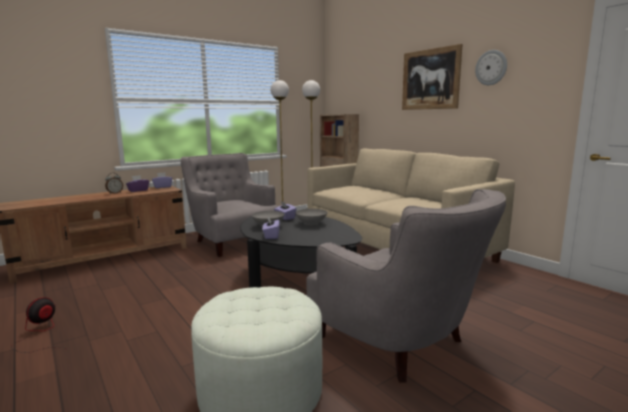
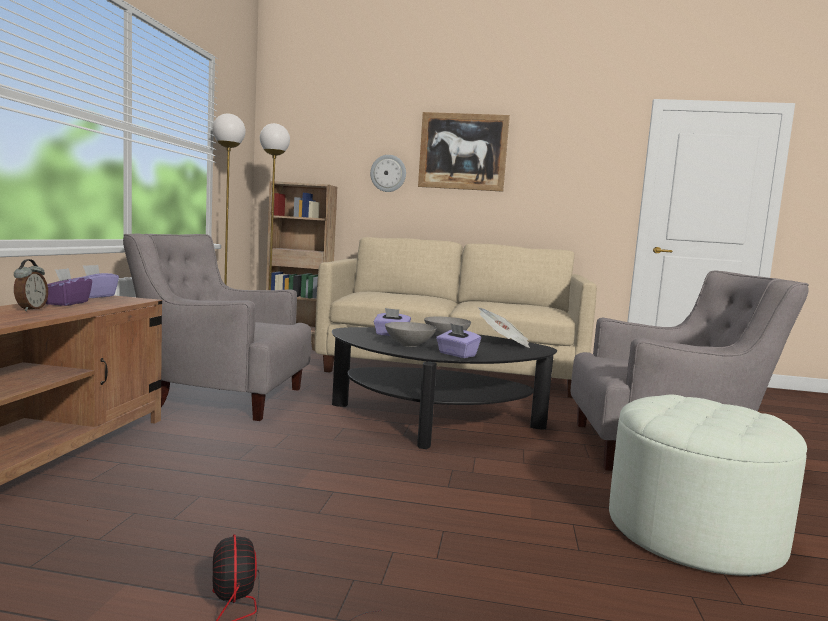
camera: 45 degrees left, 5 degrees down
wall clock [475,50,507,85] -> wall clock moved to [370,155,406,192]
none -> newspaper [478,307,530,348]

